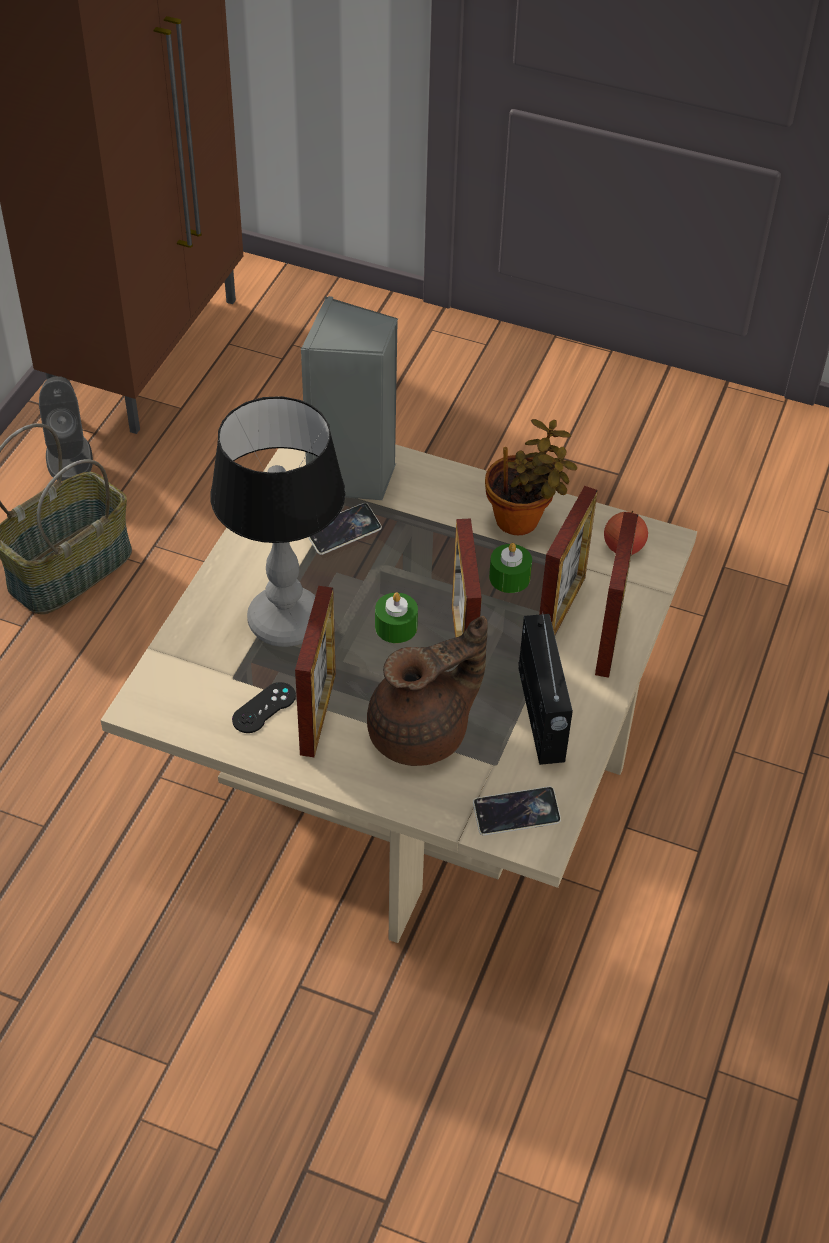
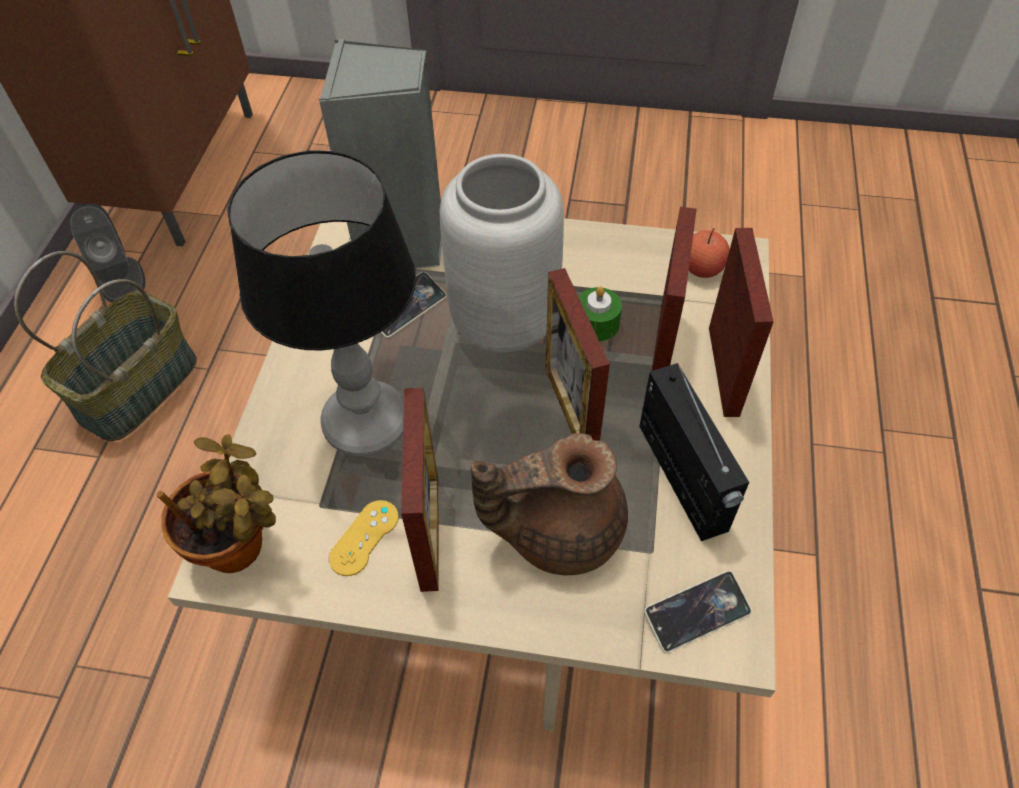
camera: 10 degrees left, 5 degrees up
black game controller [232,682,296,733] -> yellow game controller [329,500,399,576]
brown teapot [367,616,488,766] -> brown teapot turned 150 degrees counterclockwise [471,433,628,575]
green candle [375,592,418,643] -> none
potted plant [485,419,577,535] -> potted plant moved to [157,434,276,573]
none -> grey vase [440,154,564,352]

